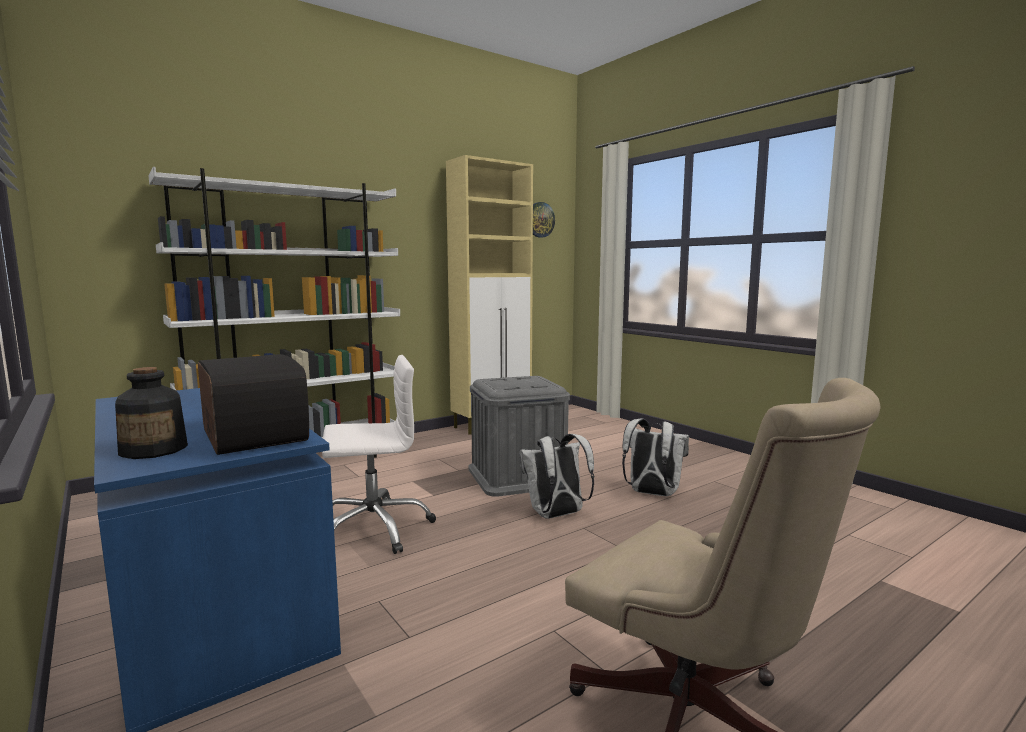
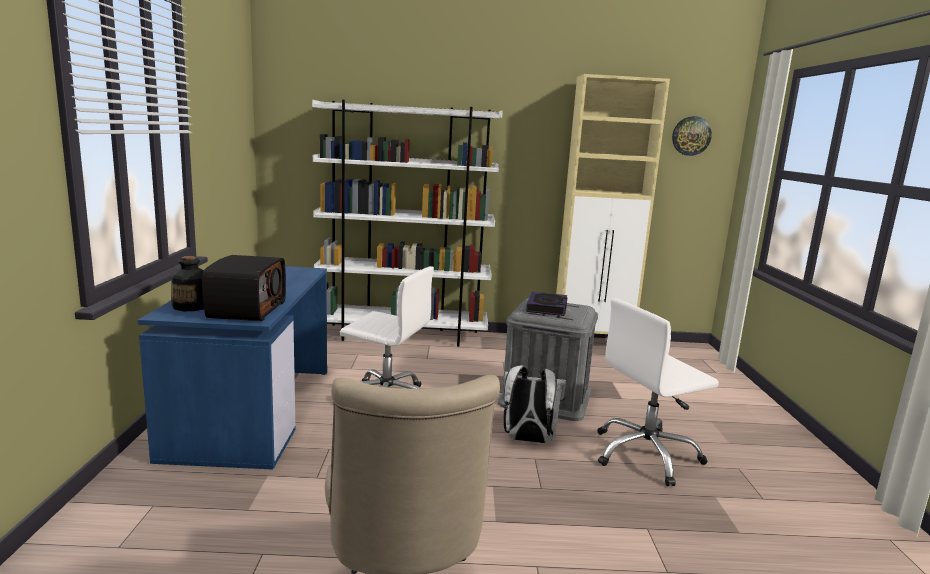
camera: 35 degrees right, 5 degrees up
white backpack [622,419,689,496] -> white office chair [597,298,719,486]
none -> book [526,292,567,316]

